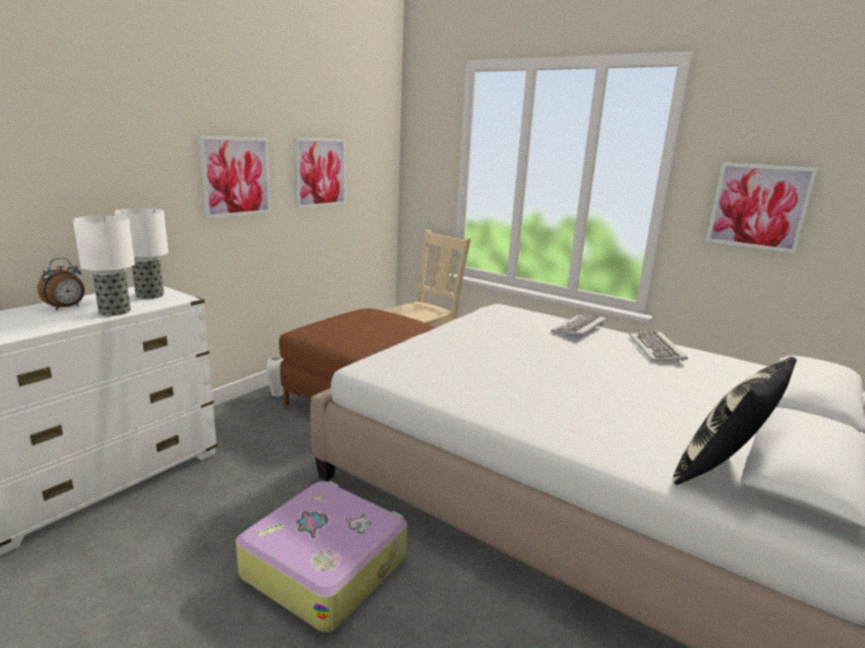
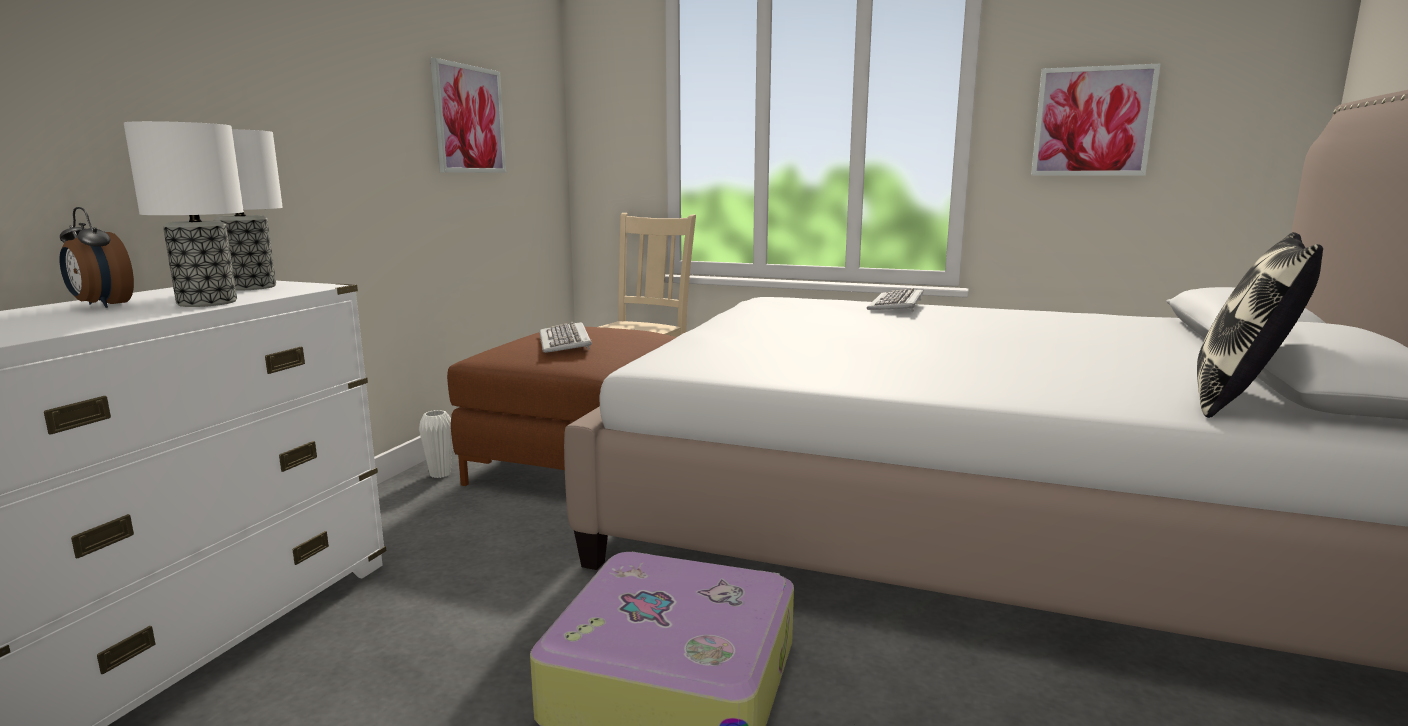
camera: 15 degrees left, 5 degrees down
alarm clock [38,258,85,310] -> alarm clock turned 105 degrees clockwise [59,207,134,308]
picture [198,136,271,219] -> none
keyboard [629,331,688,362] -> keyboard moved to [539,322,592,353]

